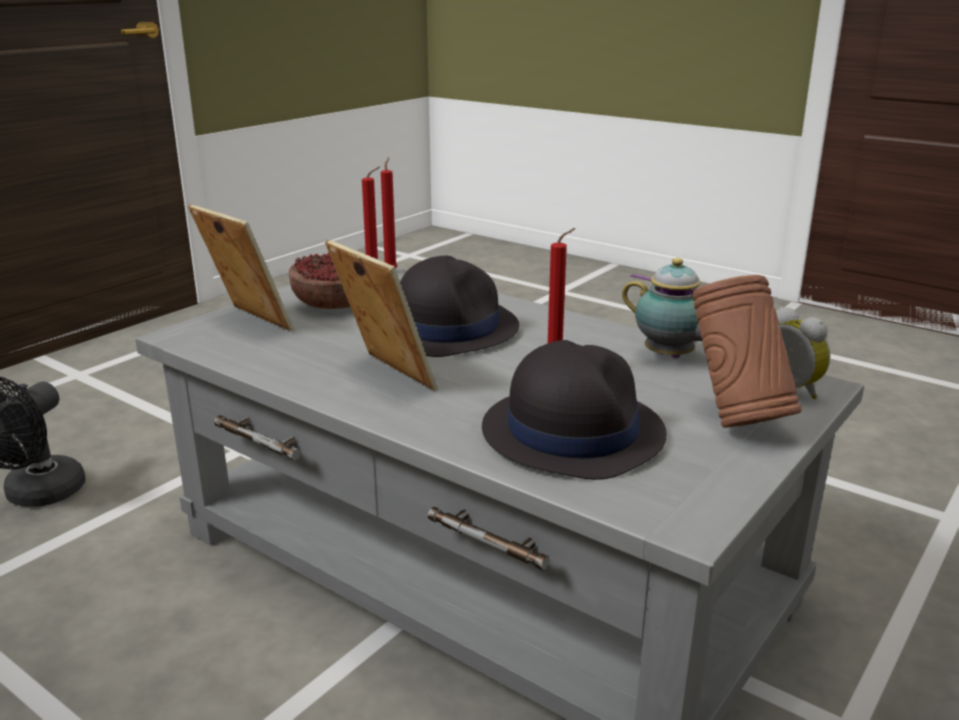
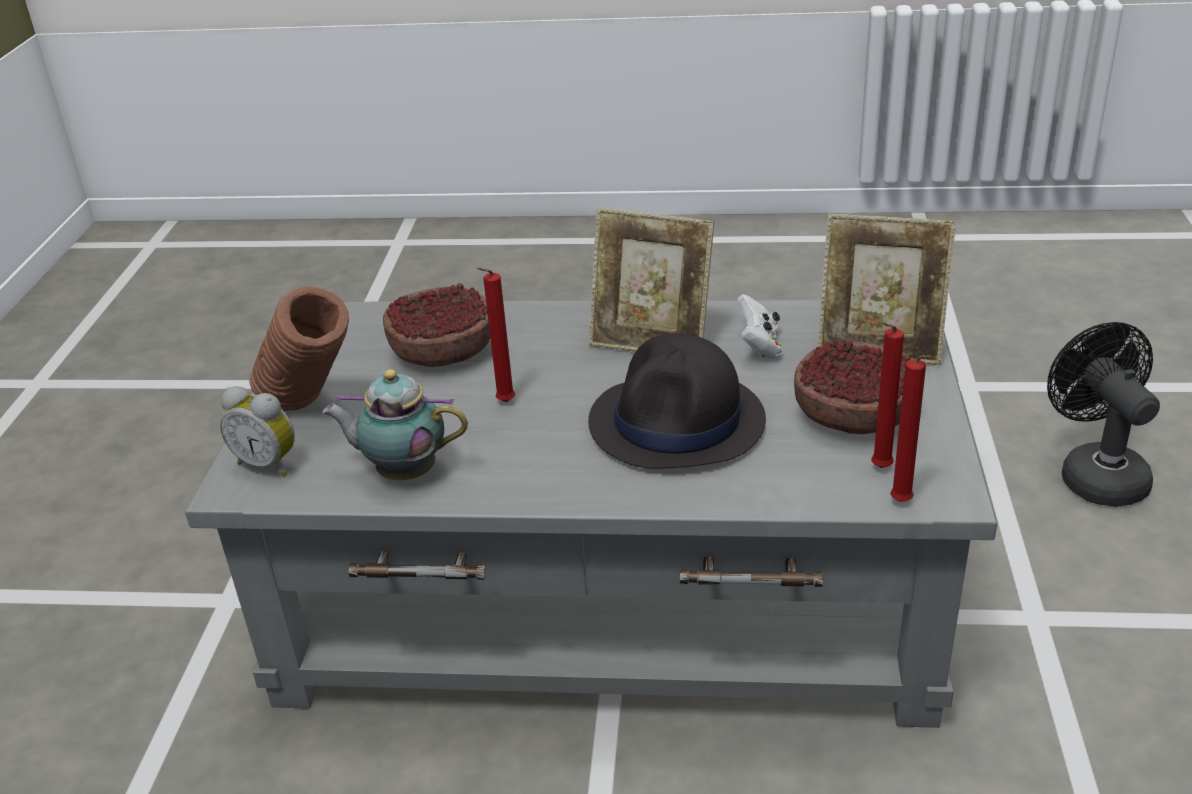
camera: 150 degrees right, 10 degrees up
black hat [482,340,667,480] -> bowl [383,282,490,367]
none -> white game controller [737,294,782,359]

